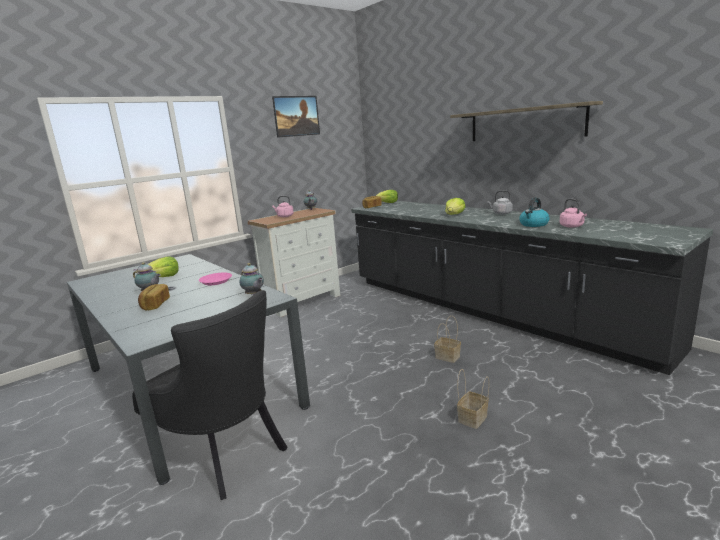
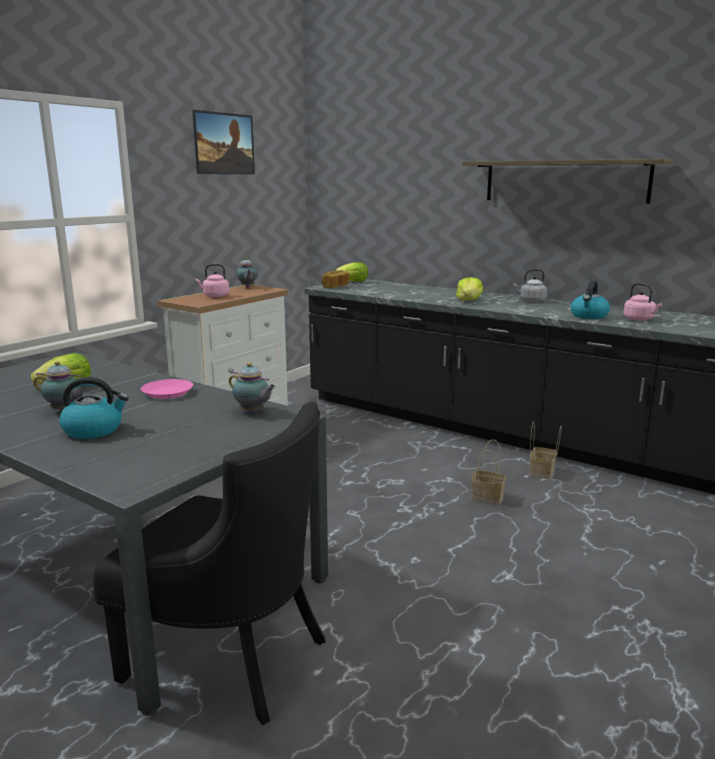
camera: 15 degrees left, 0 degrees up
bread [138,284,170,310] -> kettle [59,377,129,439]
basket [457,369,489,429] -> basket moved to [529,421,562,479]

